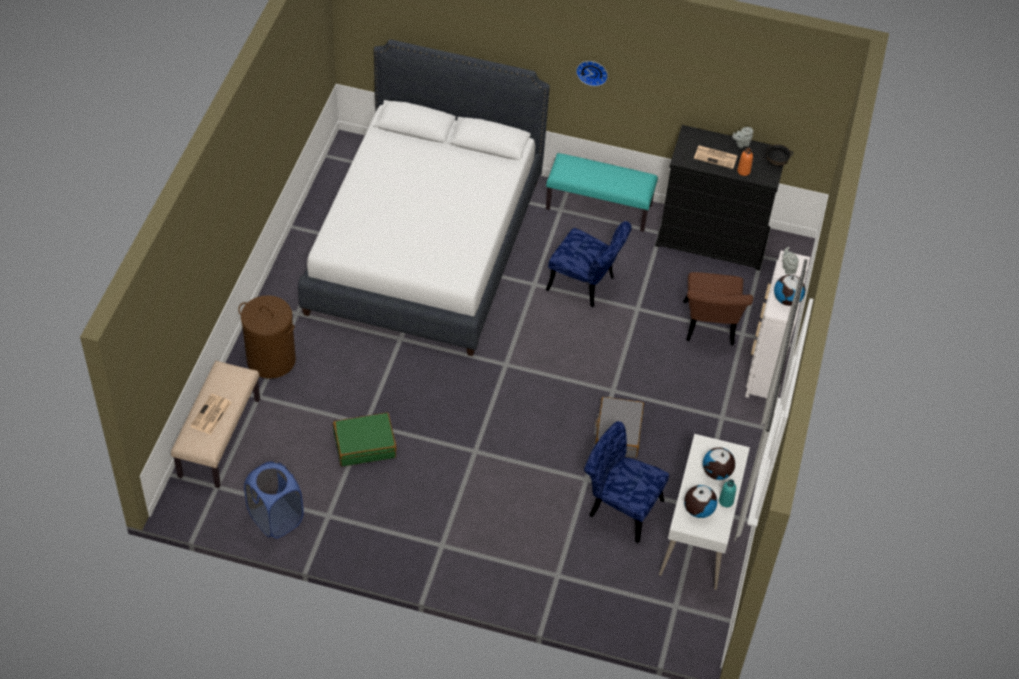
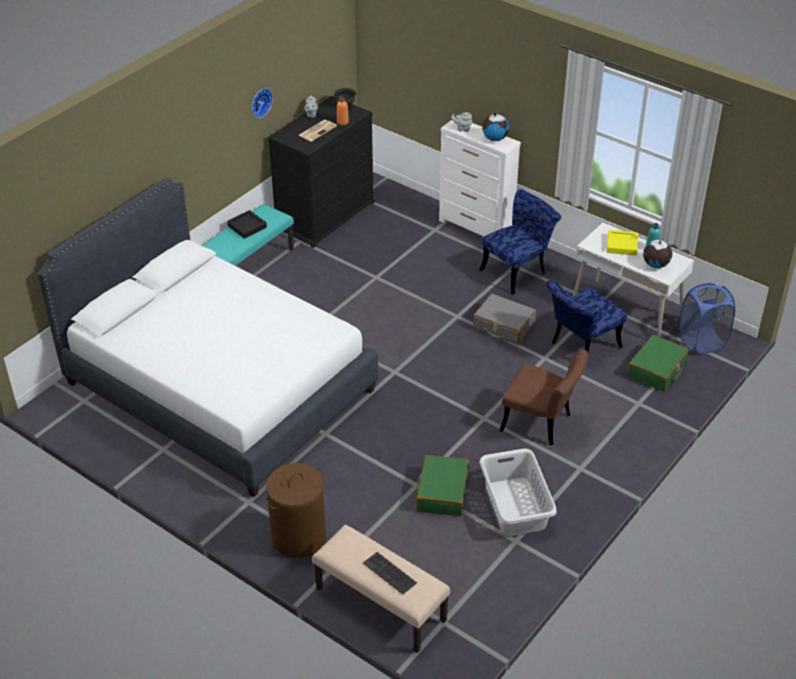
camera: 65 degrees left, 10 degrees down
newspaper [190,394,232,435] -> keyboard [363,552,417,594]
blue laundry basket [244,461,304,539] -> blue laundry basket moved to [679,283,735,354]
blue chair [546,221,632,307] -> blue chair moved to [479,189,561,295]
wall clock [576,61,608,86] -> wall clock moved to [252,88,273,118]
brown chair [683,272,753,345] -> brown chair moved to [500,349,589,446]
globe [703,447,735,480] -> yellow tray [607,230,638,256]
none -> black tray [227,210,267,239]
none -> grey laundry basket [479,449,557,536]
none -> green suitcase [627,335,689,391]

